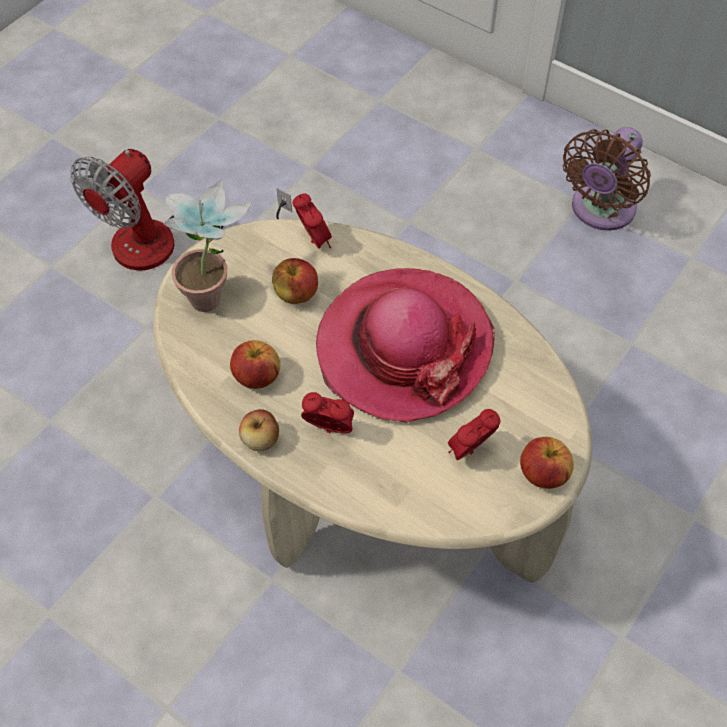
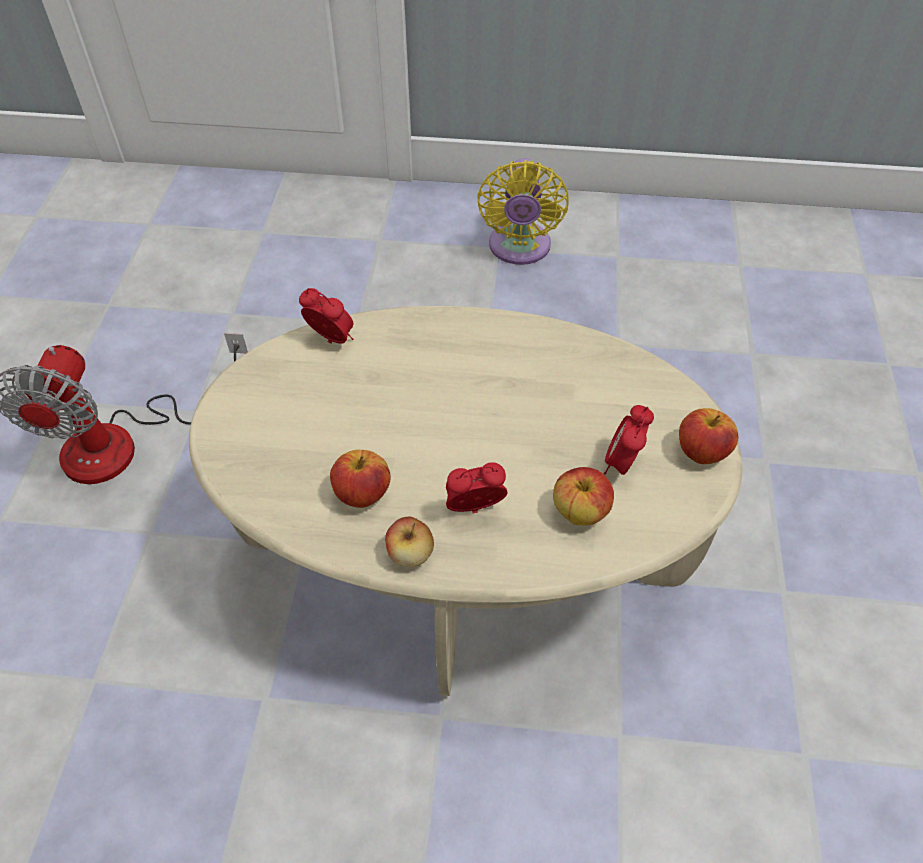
camera: 30 degrees left, 5 degrees down
potted plant [164,179,251,312] -> none
apple [272,258,318,304] -> apple moved to [553,467,614,526]
hat [316,268,495,423] -> none
brown fan [563,127,651,231] -> yellow fan [477,158,569,265]

